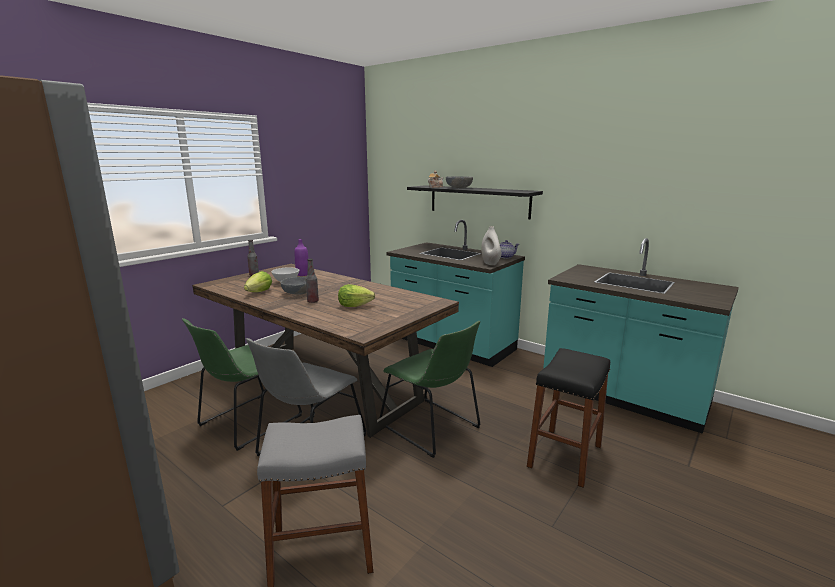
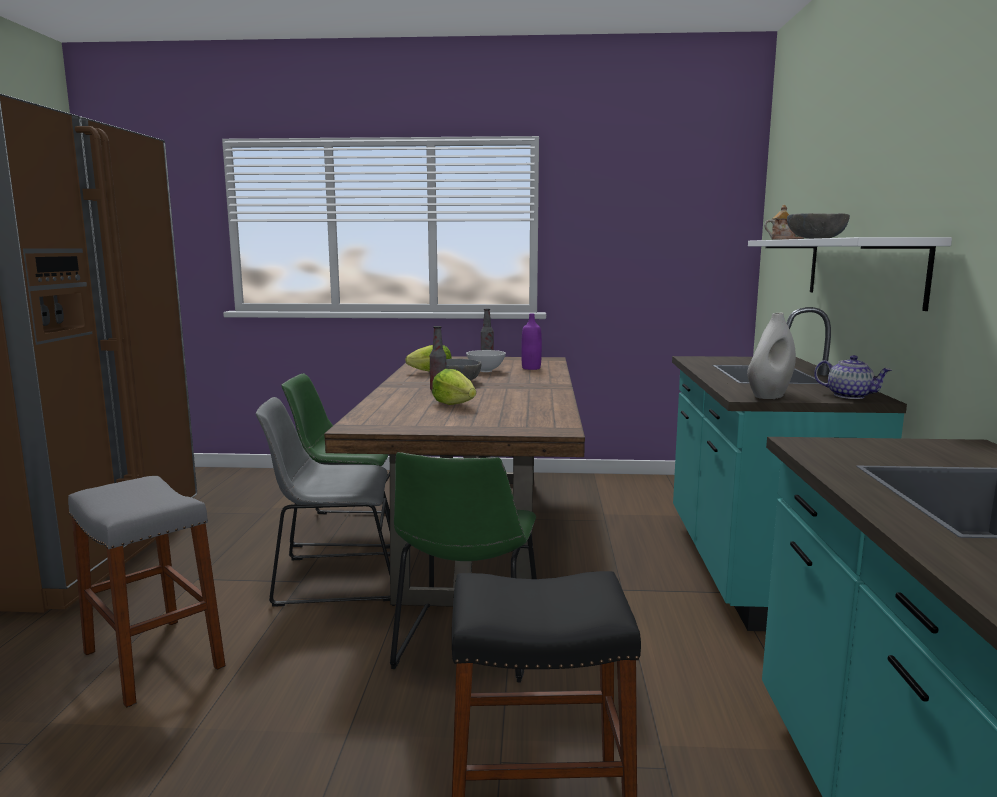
camera: 55 degrees right, 5 degrees down
black shelf [407,185,543,219] -> white shelf [748,237,952,311]

